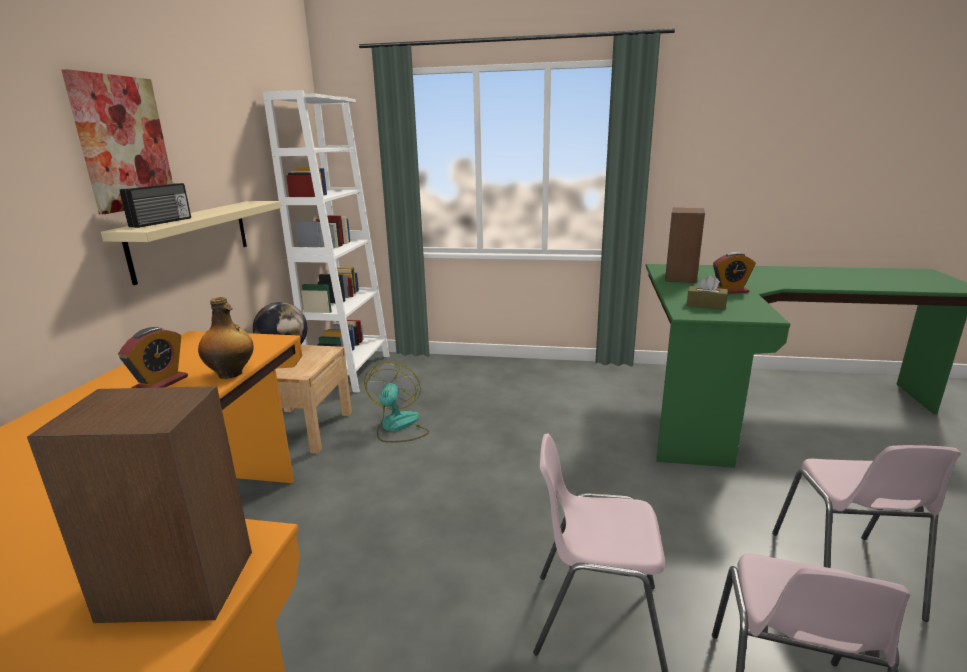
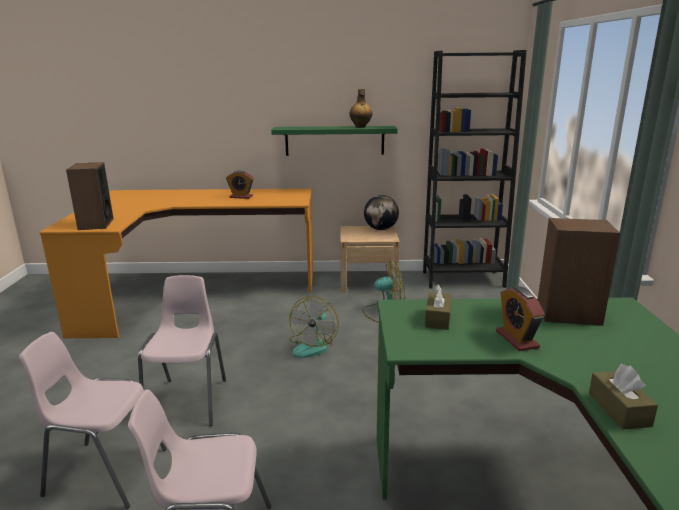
camera: 80 degrees right, 0 degrees up
picture [61,69,173,214] -> none
beige shelf [101,201,281,285] -> green shelf [271,126,398,156]
radio [120,183,191,228] -> none
bottle [198,297,254,379] -> bottle moved to [350,89,372,128]
white bookcase [263,90,389,393] -> black bookcase [423,50,526,289]
none -> fan [289,296,339,358]
none -> brown tissue box [589,364,658,430]

